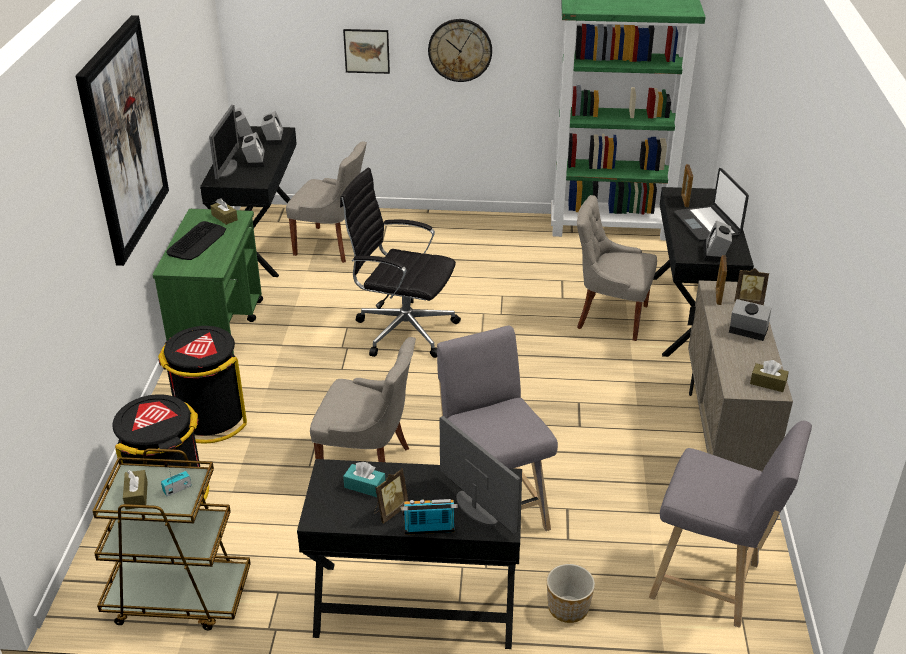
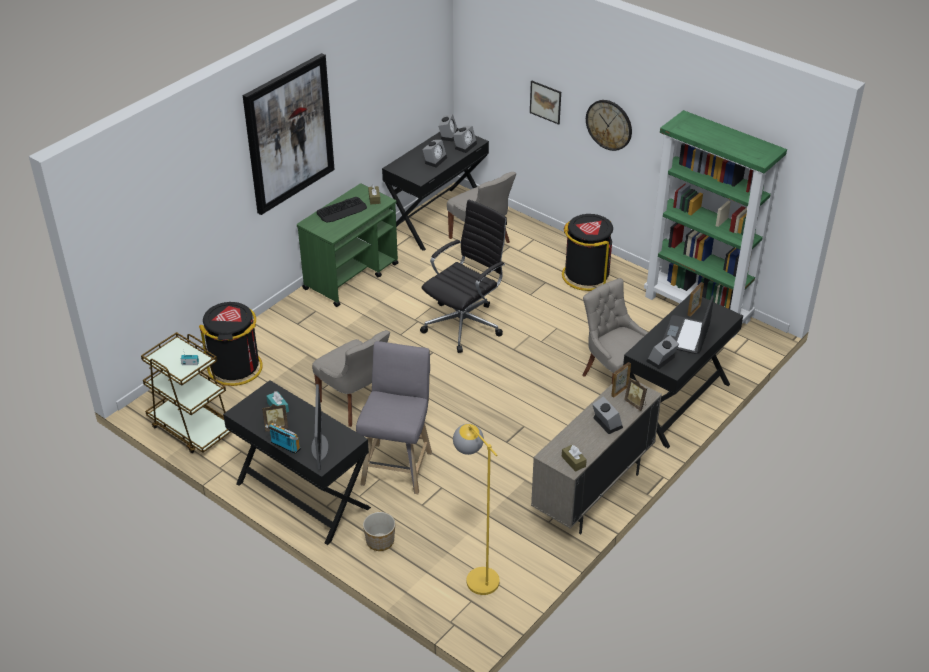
camera: 35 degrees right, 5 degrees up
brown tissue box [123,470,148,510] -> none
black trash can [158,326,247,444] -> black trash can moved to [562,214,613,291]
monitor [209,105,239,180] -> none
black office chair [340,168,461,358] -> black office chair turned 75 degrees clockwise [420,199,507,353]
grey stool [649,421,812,628] -> yellow floor lamp [453,424,500,595]

